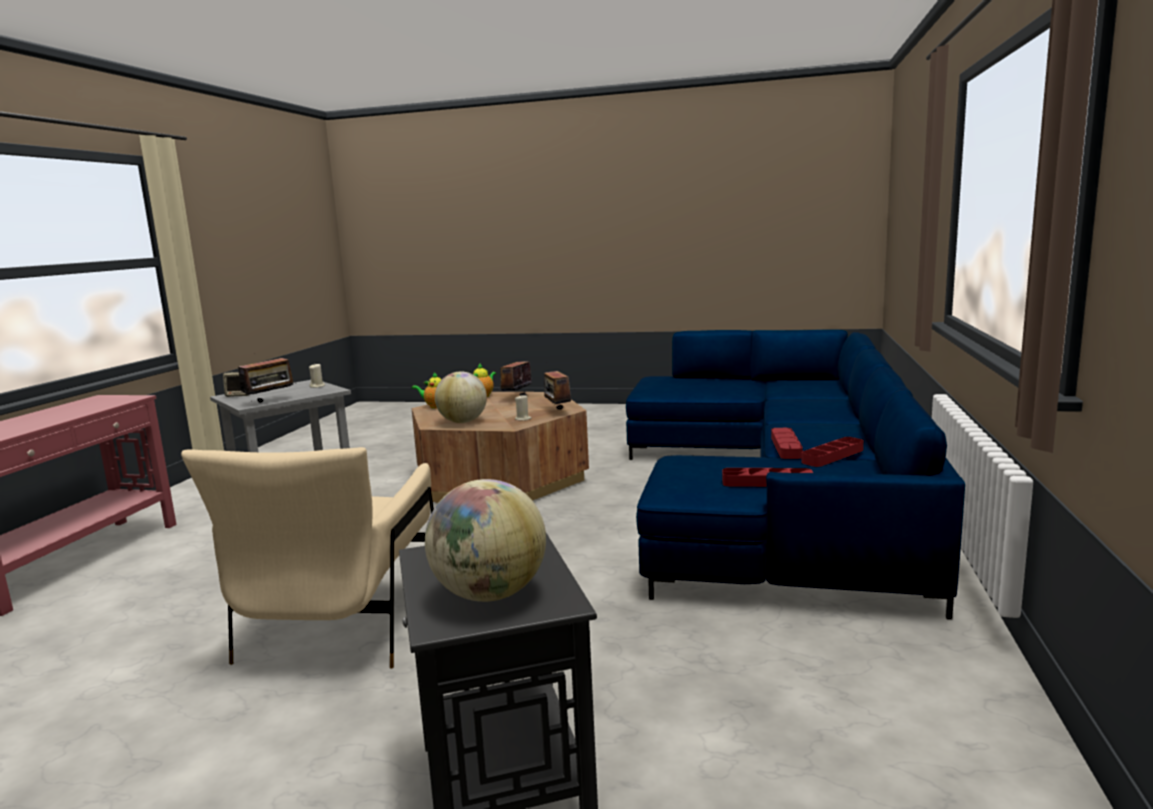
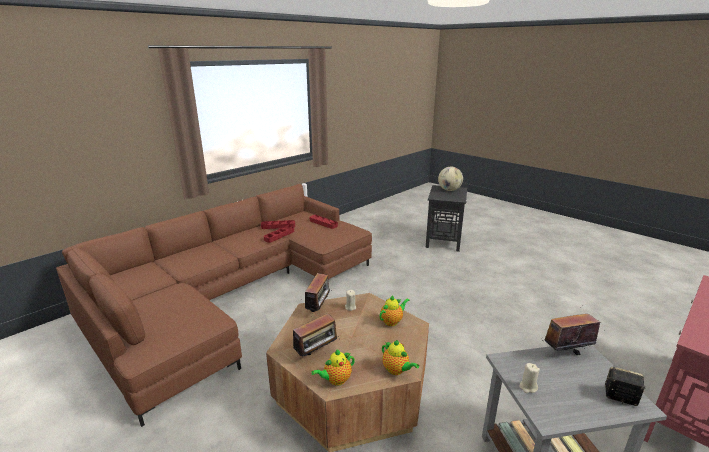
camera: 150 degrees left, 10 degrees up
beige armchair [181,447,434,669] -> none
globe [435,371,487,423] -> teapot [379,296,410,326]
blue sofa [626,330,965,620] -> brown sofa [56,184,372,427]

